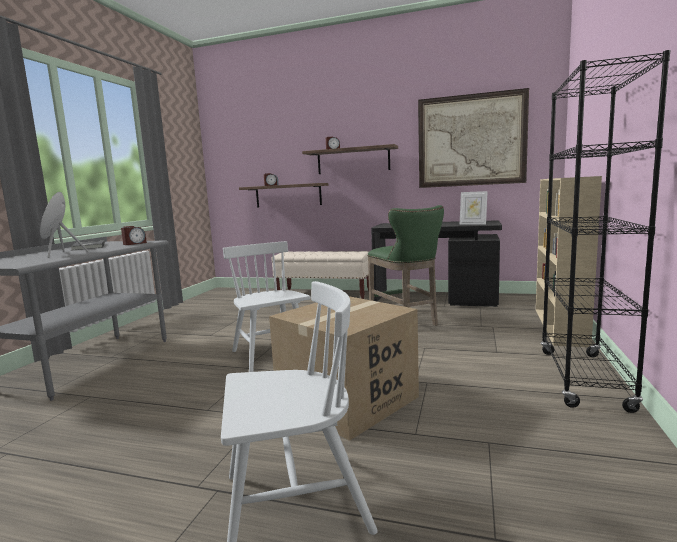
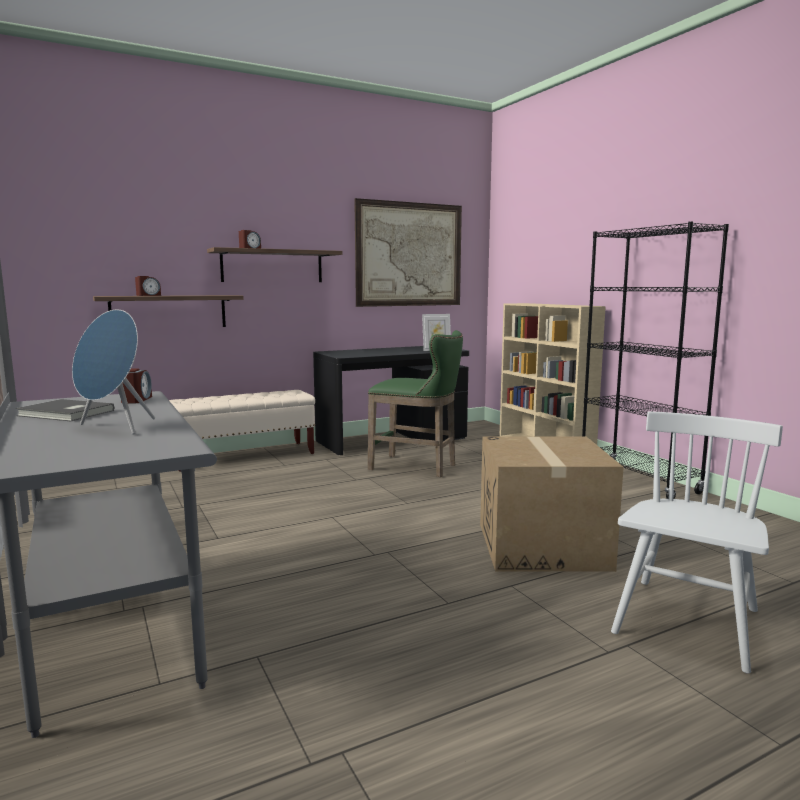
camera: 45 degrees left, 0 degrees up
white chair [223,241,311,372] -> none

